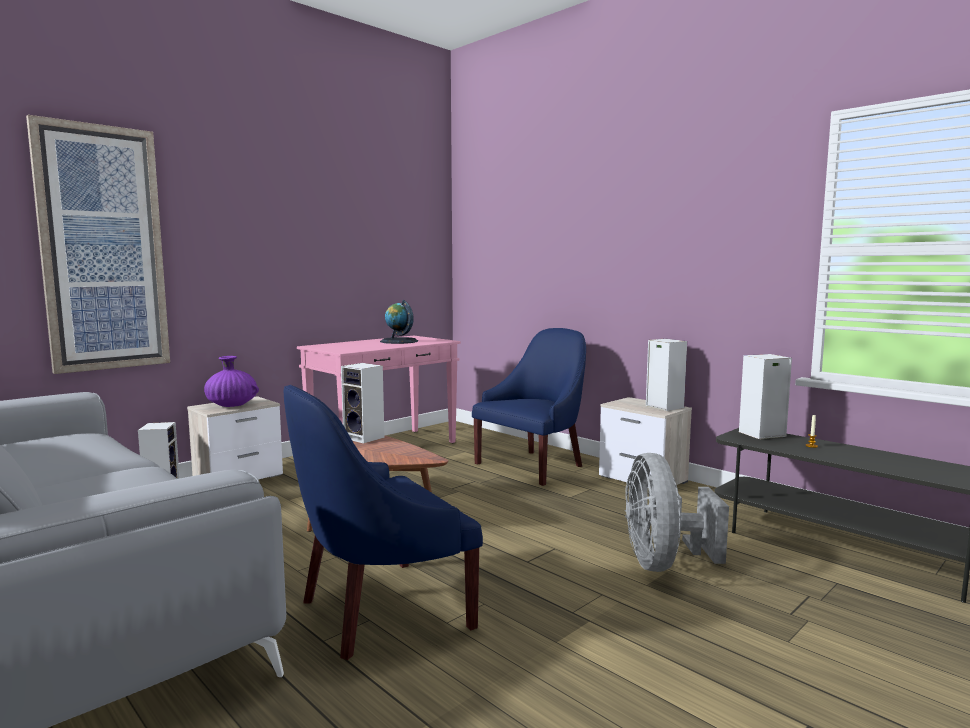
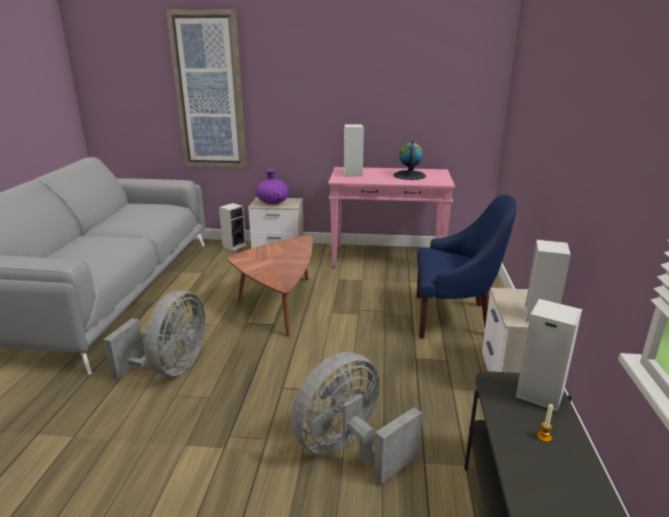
camera: 50 degrees right, 15 degrees up
blue armchair [284,385,483,660] -> grey fan [103,290,206,379]
speaker [341,363,384,443] -> speaker moved to [344,124,364,176]

